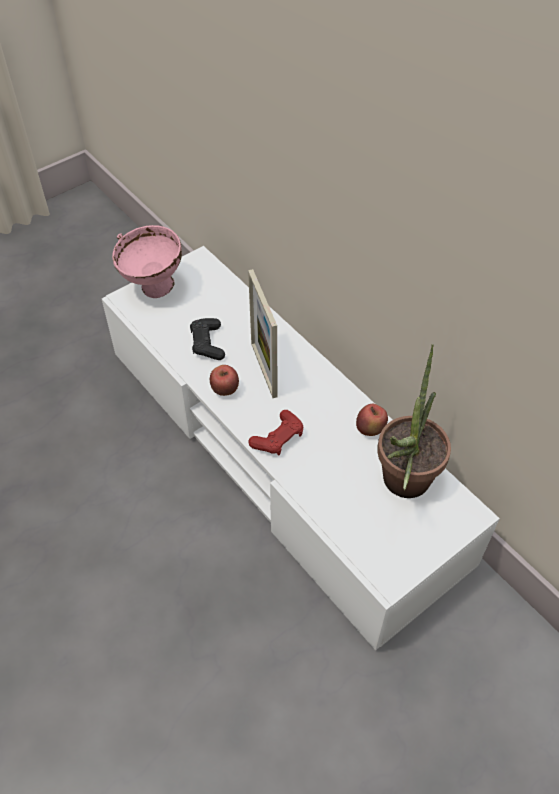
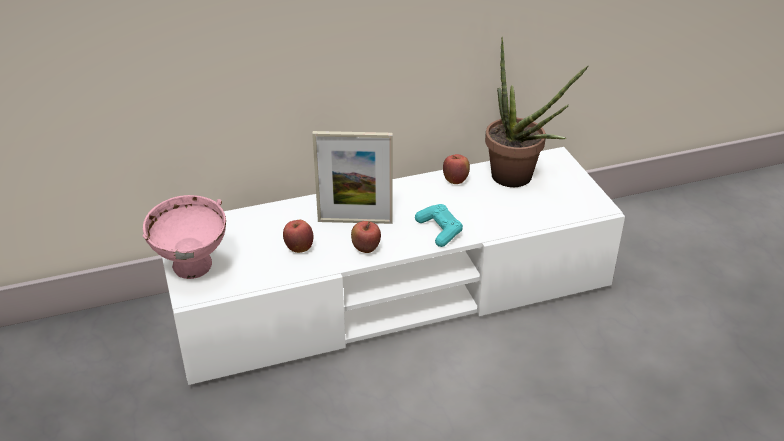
camera: 70 degrees left, 15 degrees down
black game controller [190,318,225,360] -> apple [283,220,313,253]
red game controller [248,410,303,455] -> turquoise game controller [415,204,463,247]

